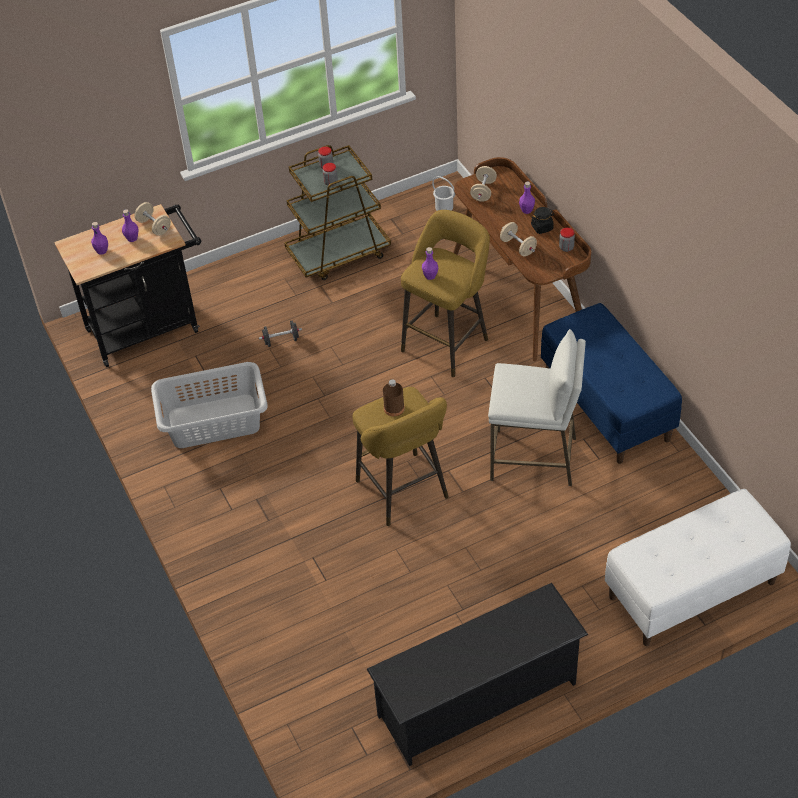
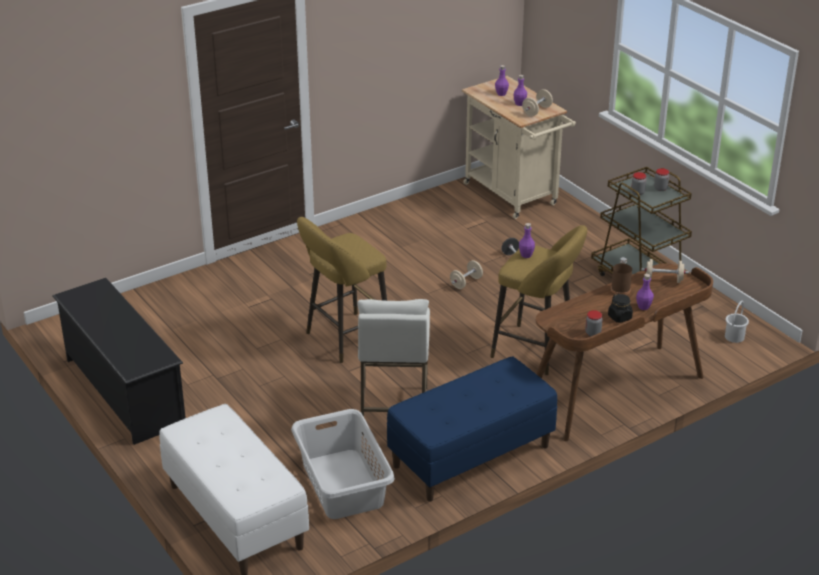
camera: 80 degrees right, 15 degrees down
black cart [54,204,201,367] -> beige cart [462,76,576,219]
grey laundry basket [151,362,268,448] -> grey laundry basket moved to [291,409,395,519]
brown bottle [383,379,405,417] -> brown bottle moved to [611,257,632,295]
beige dumbbell [500,222,537,257] -> beige dumbbell moved to [450,260,483,289]

